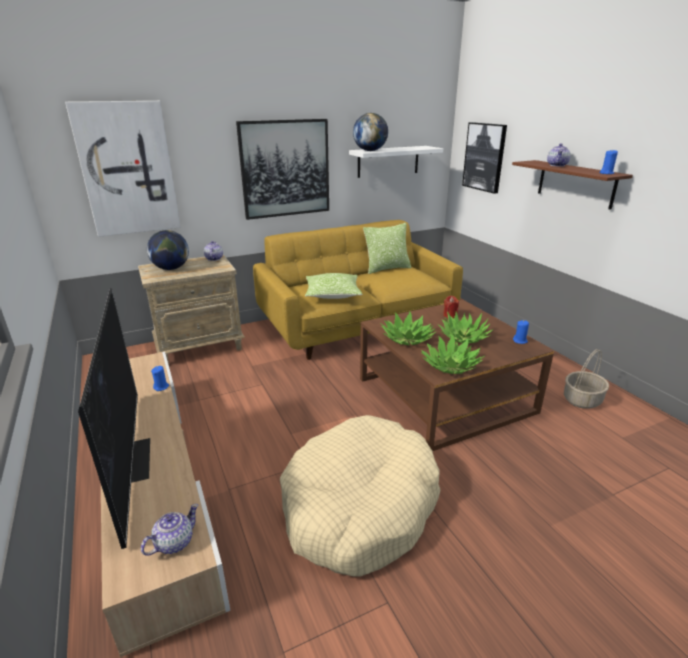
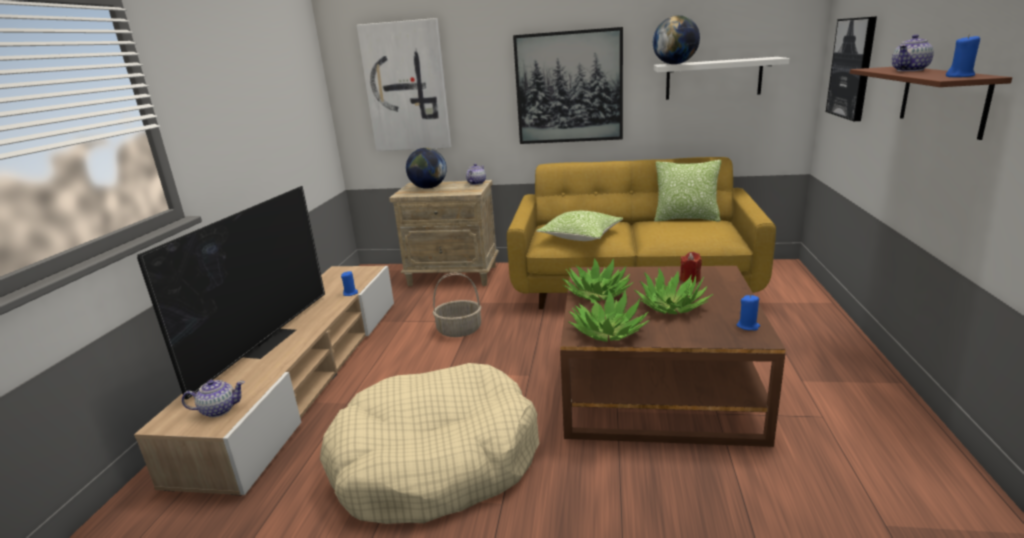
camera: 35 degrees right, 5 degrees down
basket [564,349,609,409] -> basket moved to [433,272,482,337]

